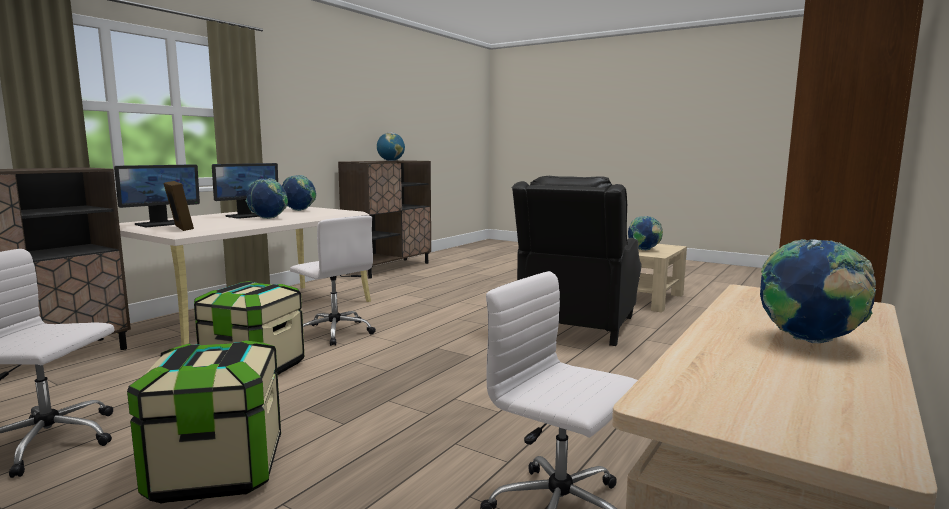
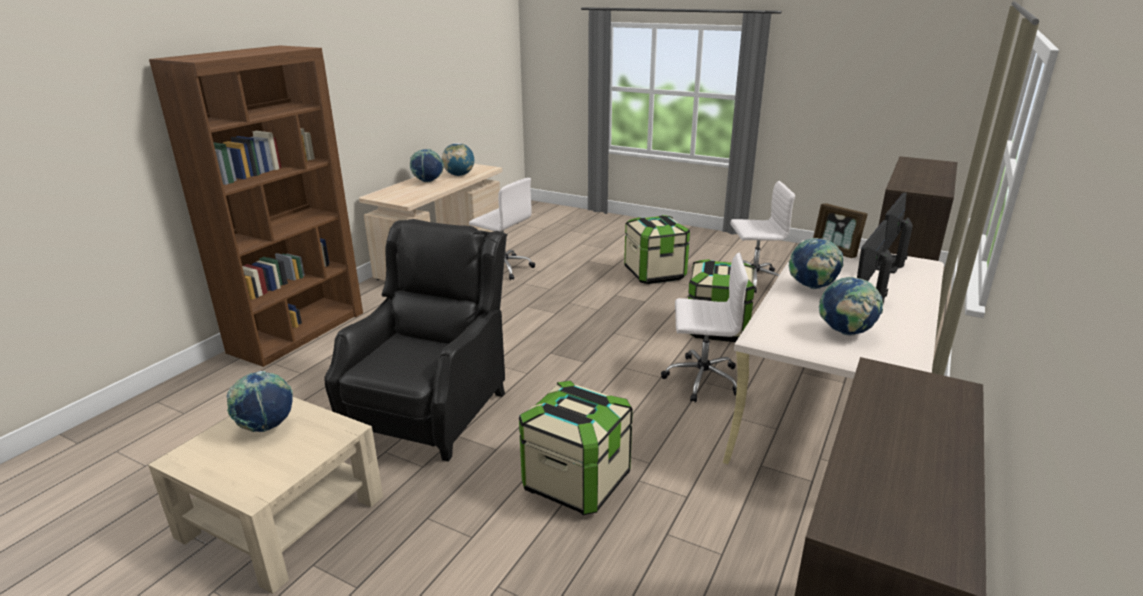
camera: 175 degrees right, 15 degrees up
white office chair [290,215,376,346] -> white office chair turned 150 degrees clockwise [661,253,748,403]
globe [377,132,405,161] -> globe moved to [442,143,474,176]
none -> storage box [519,381,633,515]

